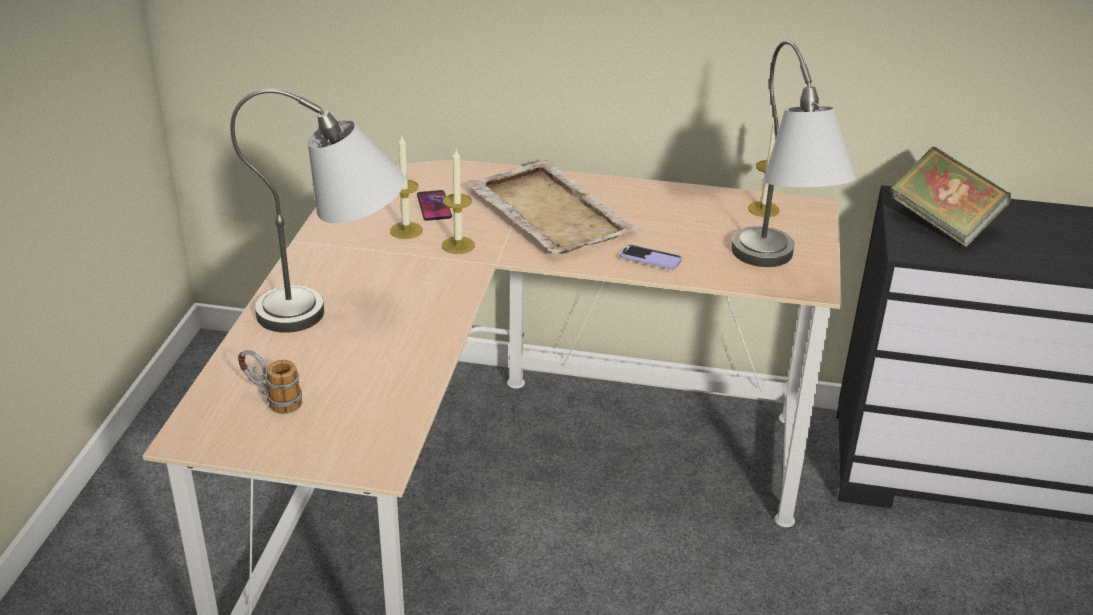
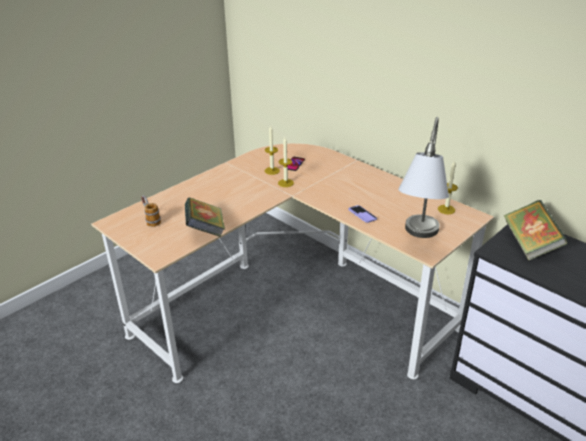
camera: 35 degrees right, 0 degrees up
grey table lamp [230,89,405,333] -> none
beige tray [465,160,641,254] -> none
none -> book [185,198,225,237]

